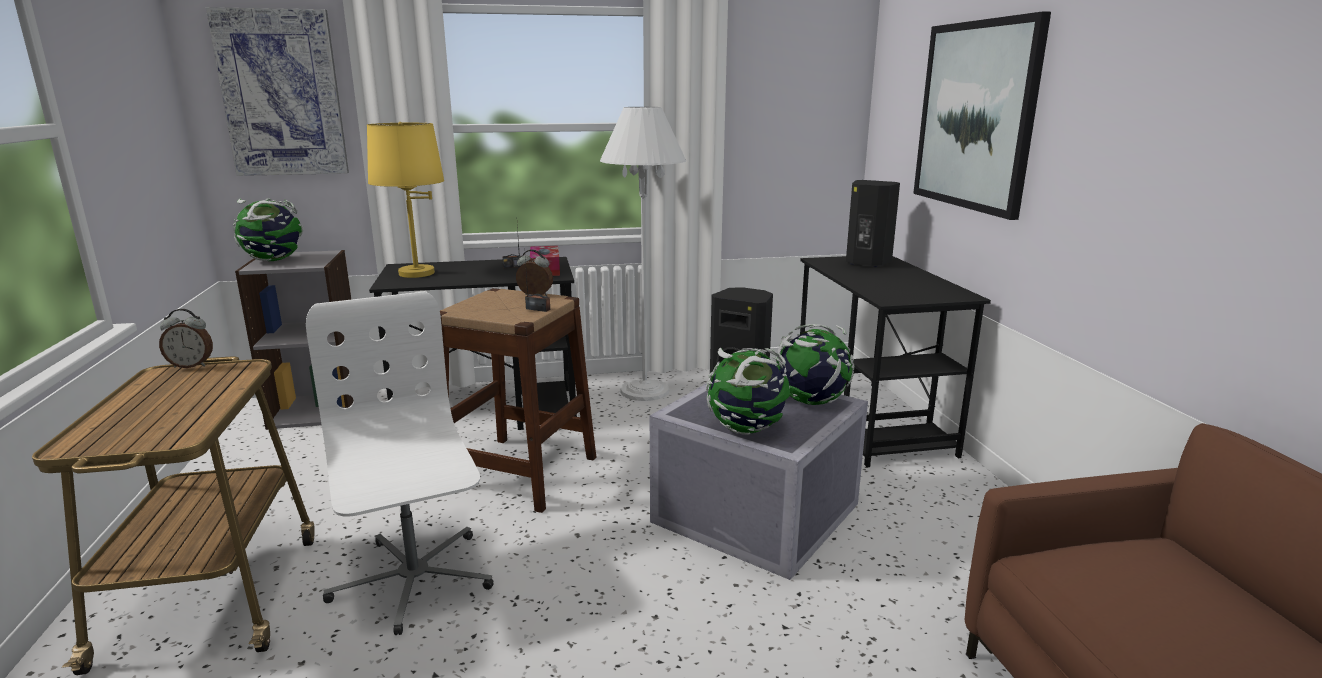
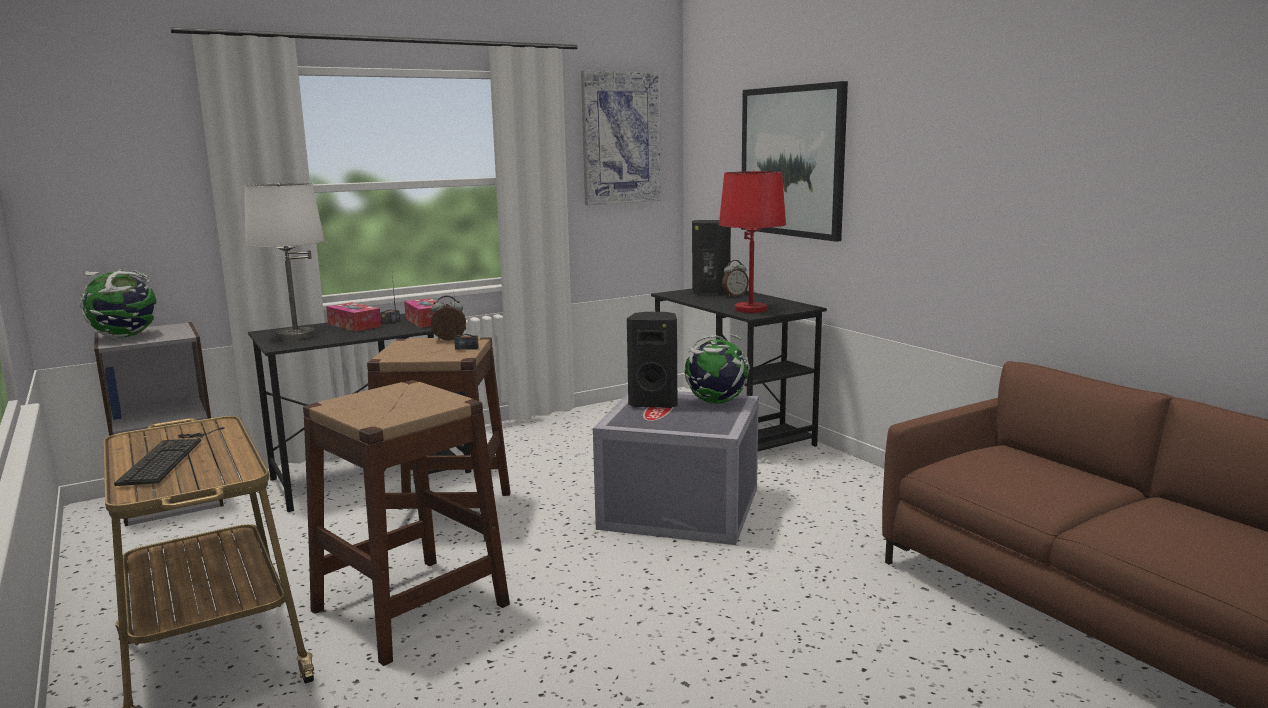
camera: 20 degrees left, 5 degrees down
alarm clock [159,309,213,368] -> alarm clock moved to [722,260,749,297]
picture [206,7,349,176] -> picture moved to [581,71,661,205]
white office chair [306,291,494,635] -> brown stool [303,380,510,666]
yellow table lamp [367,122,444,278] -> white table lamp [244,183,324,340]
white floor lamp [600,107,686,401] -> none
globe [706,347,790,435] -> none
none -> keyboard [114,427,225,486]
none -> tissue box [326,302,381,332]
none -> red table lamp [719,170,786,313]

